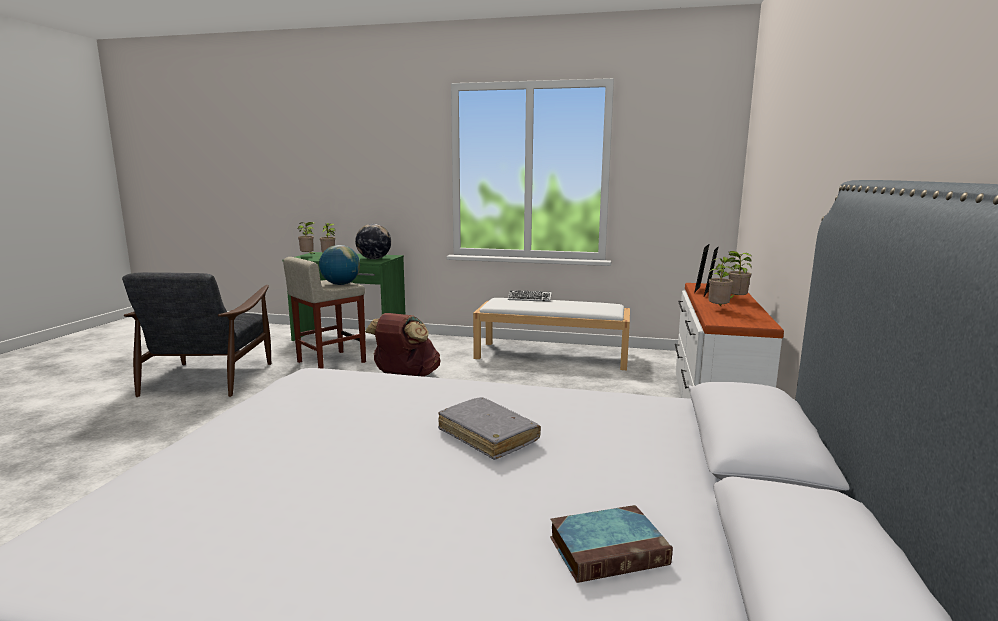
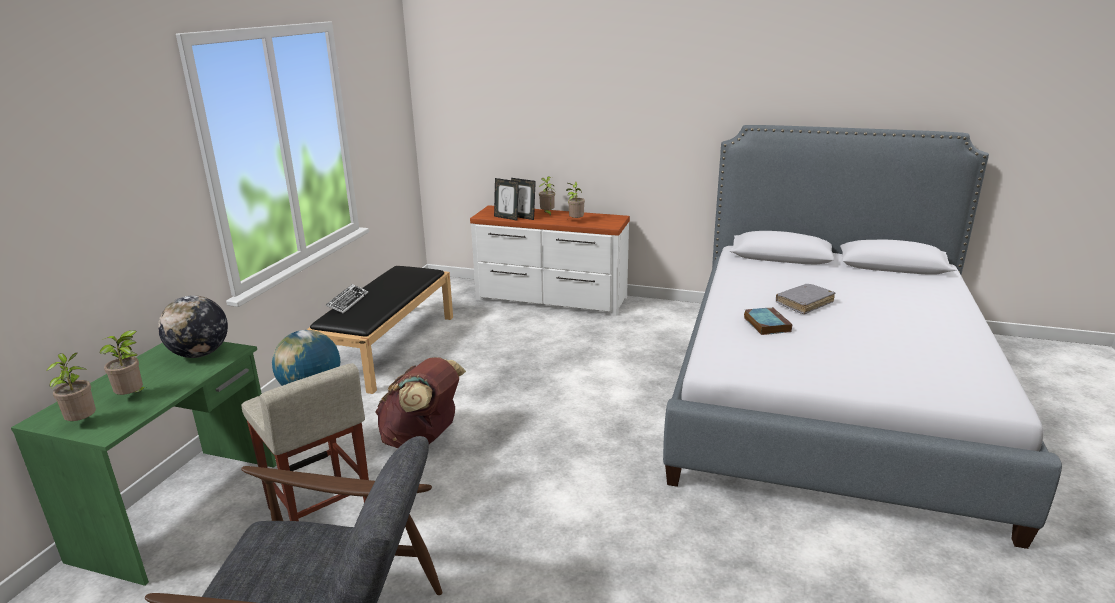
camera: 85 degrees left, 10 degrees up
white bench [473,298,630,370] -> black bench [306,266,453,394]
book [550,505,673,583] -> book moved to [744,307,792,335]

